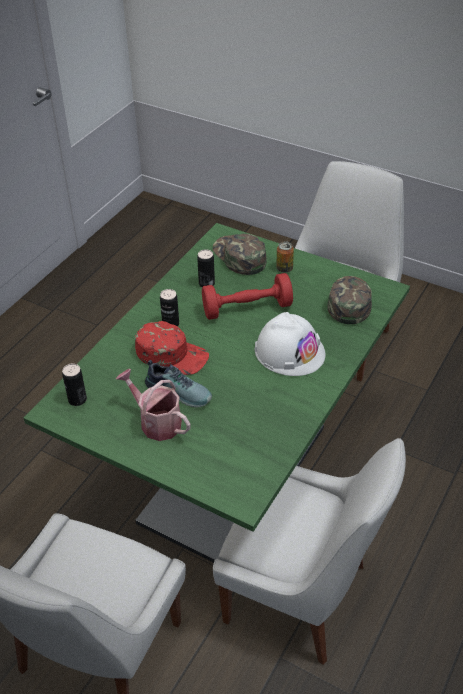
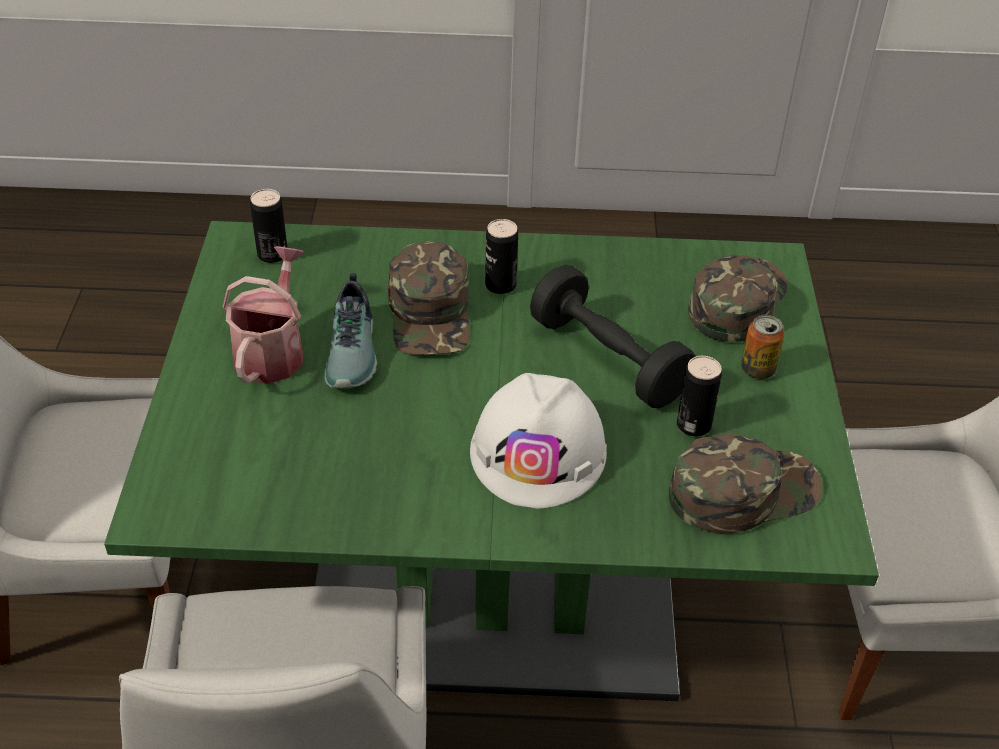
camera: 60 degrees right, 0 degrees up
red cap [135,321,209,375] -> green cap [387,241,470,355]
can [197,249,215,287] -> can moved to [677,356,722,436]
red dumbbell [202,273,293,320] -> black dumbbell [530,265,696,408]

